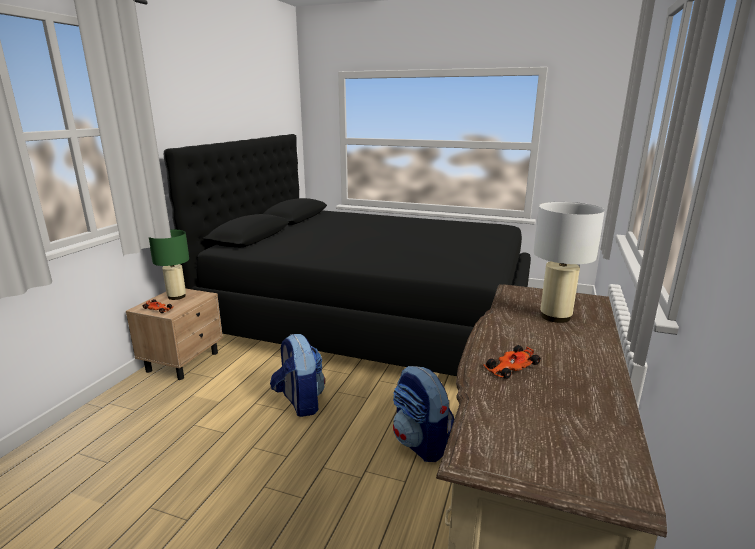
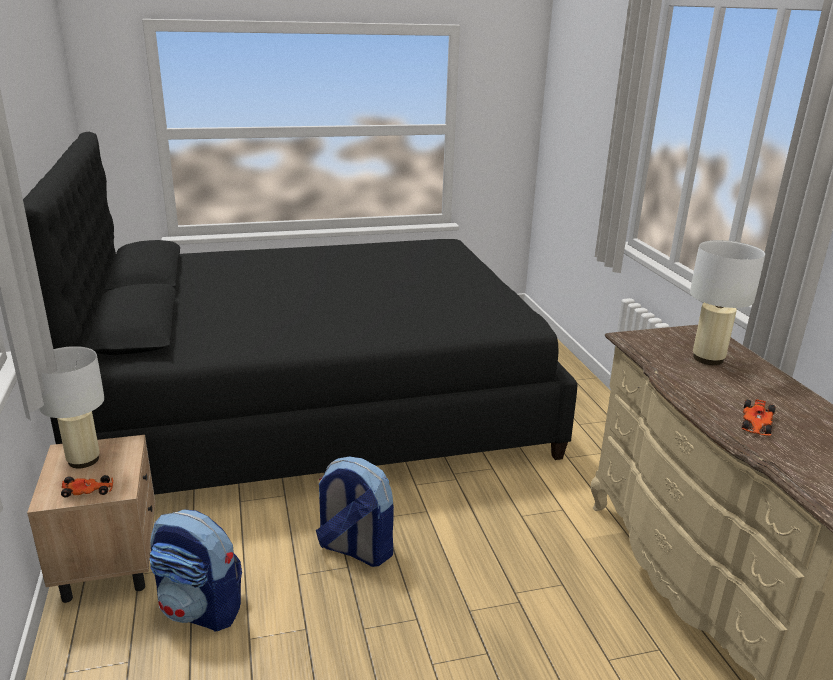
camera: 35 degrees left, 5 degrees up
green table lamp [149,230,189,300] -> white table lamp [39,346,104,468]
backpack [393,366,454,462] -> backpack moved to [149,510,242,632]

